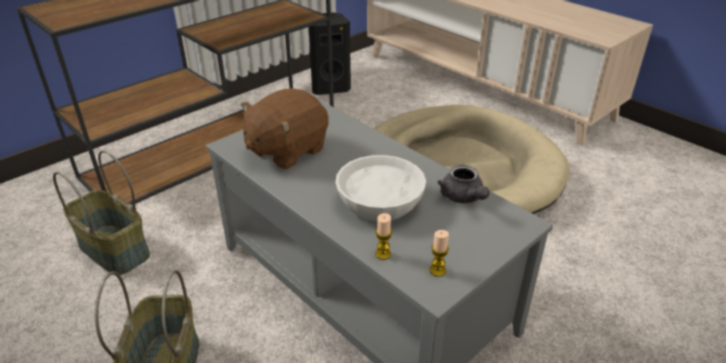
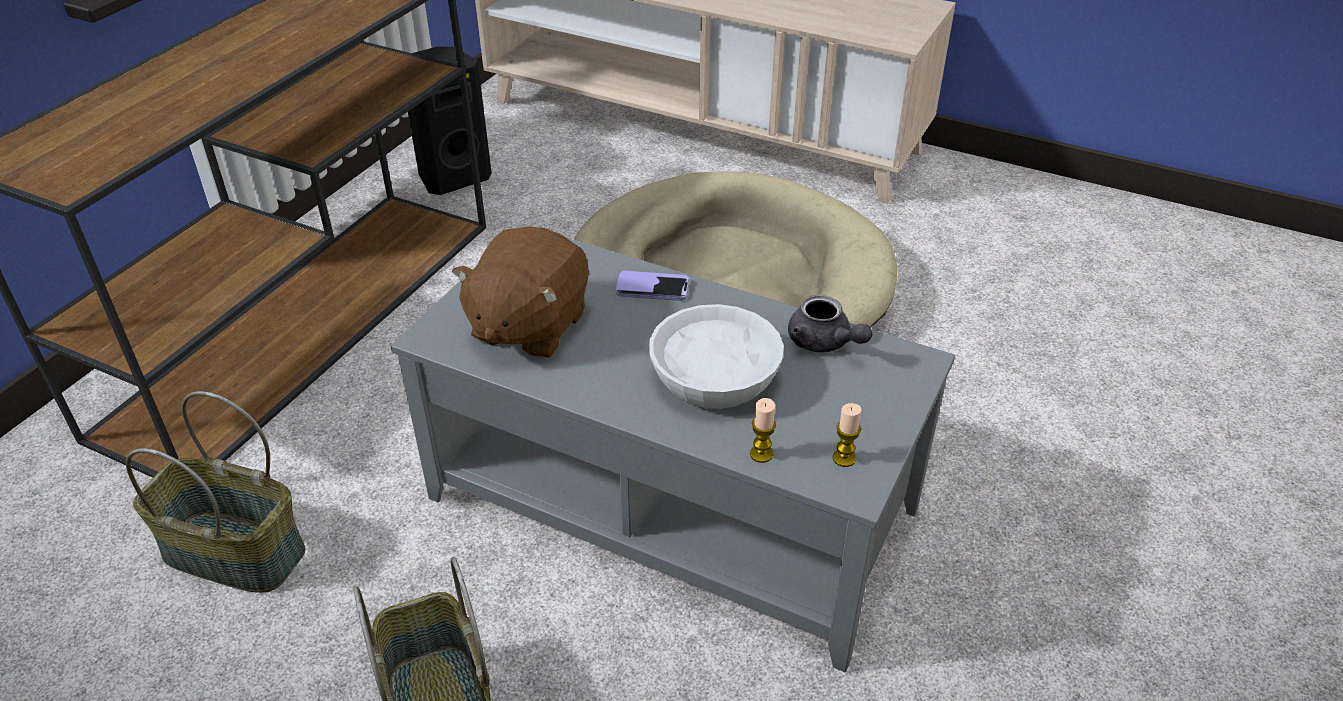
camera: 20 degrees left, 5 degrees up
none -> phone [616,271,689,301]

